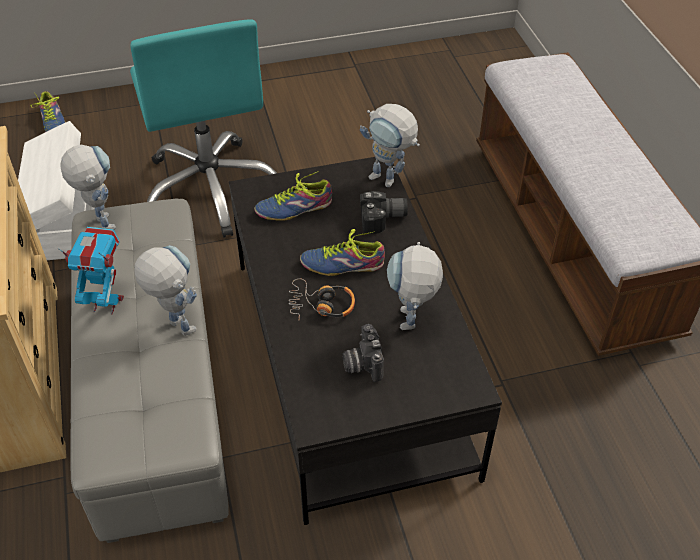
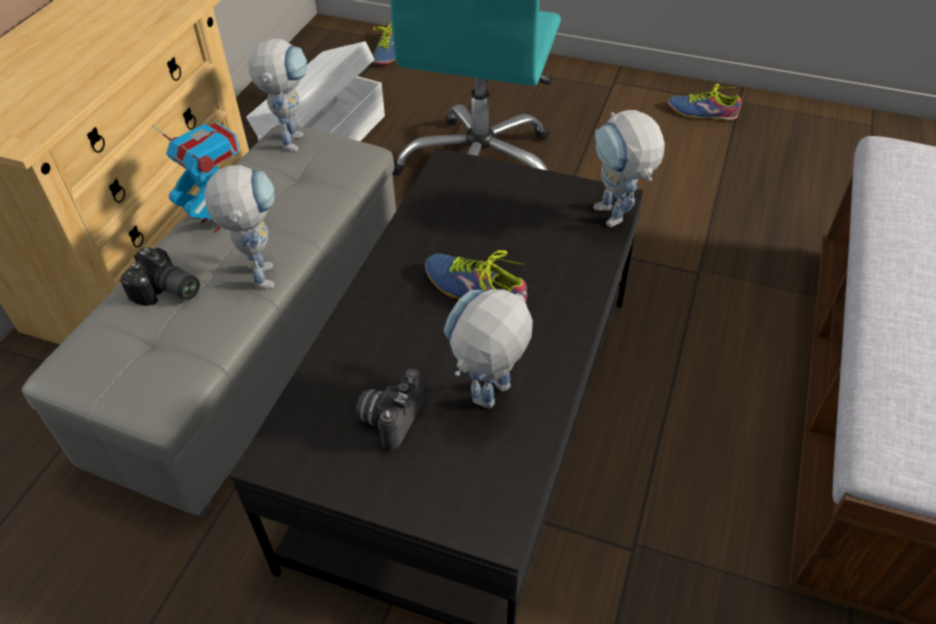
camera: 35 degrees right, 0 degrees up
shoe [254,172,332,221] -> shoe moved to [668,84,742,121]
headphones [289,278,355,321] -> none
camera [360,191,408,234] -> camera moved to [120,247,200,306]

